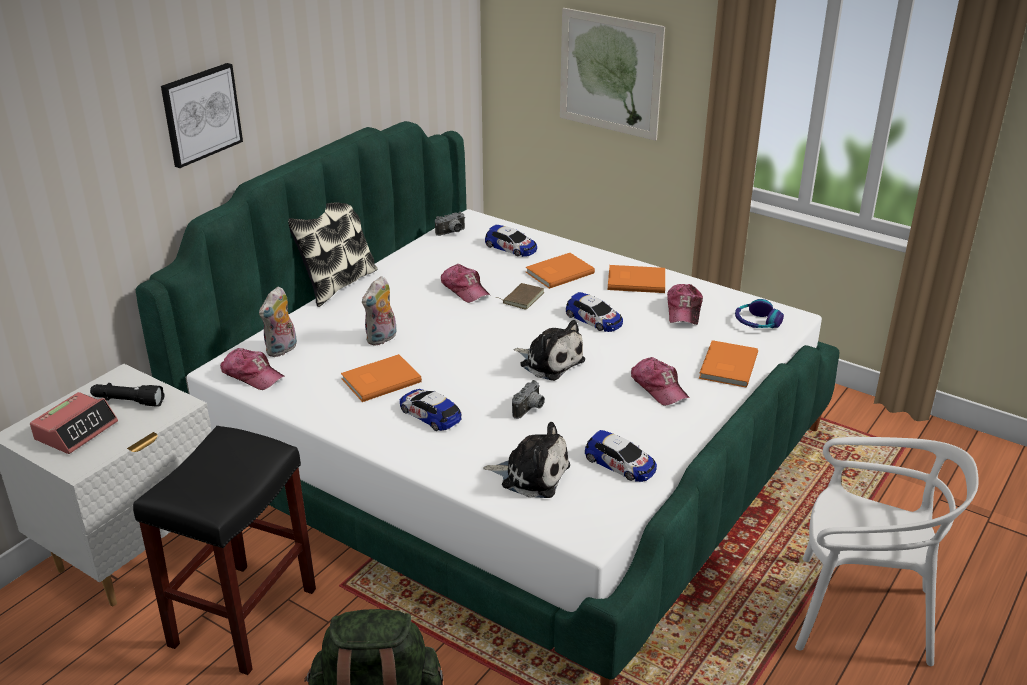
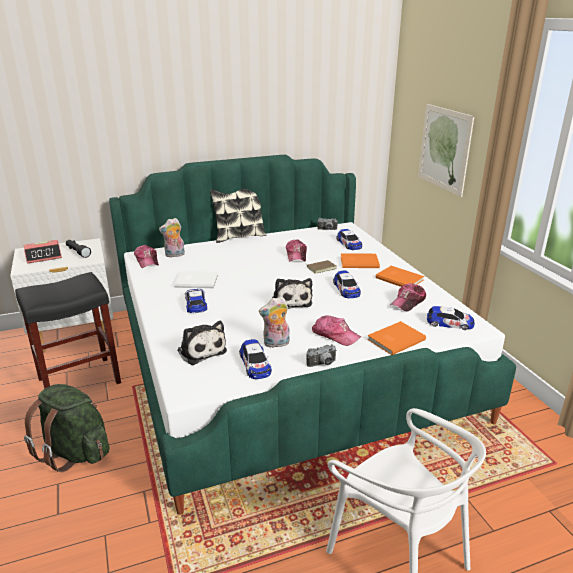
camera: 35 degrees right, 5 degrees down
picture [161,63,243,168] -> none
orange book [341,354,422,402] -> white book [174,271,218,289]
plush toy [362,276,397,346] -> plush toy moved to [259,296,290,348]
camera [512,380,545,419] -> camera moved to [307,344,336,367]
cap [631,357,689,406] -> cap turned 60 degrees counterclockwise [312,315,361,346]
headphones [735,299,784,328] -> toy car [427,306,475,330]

